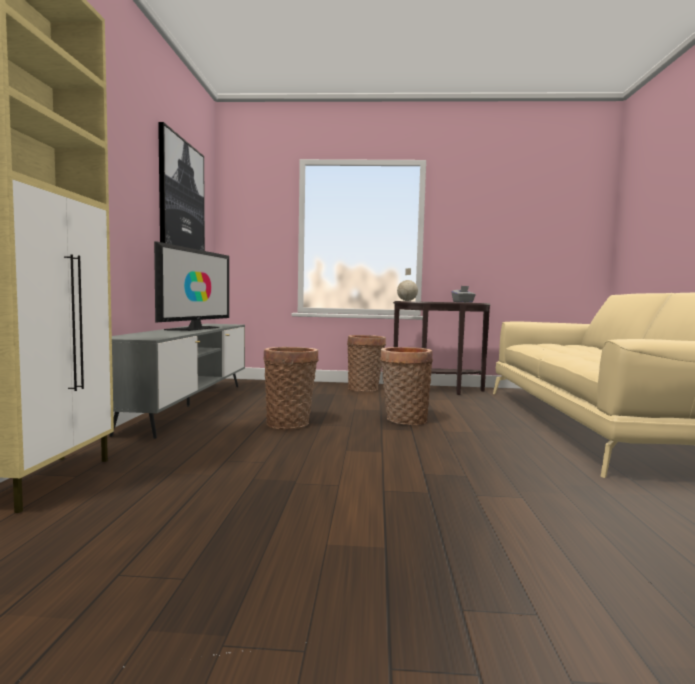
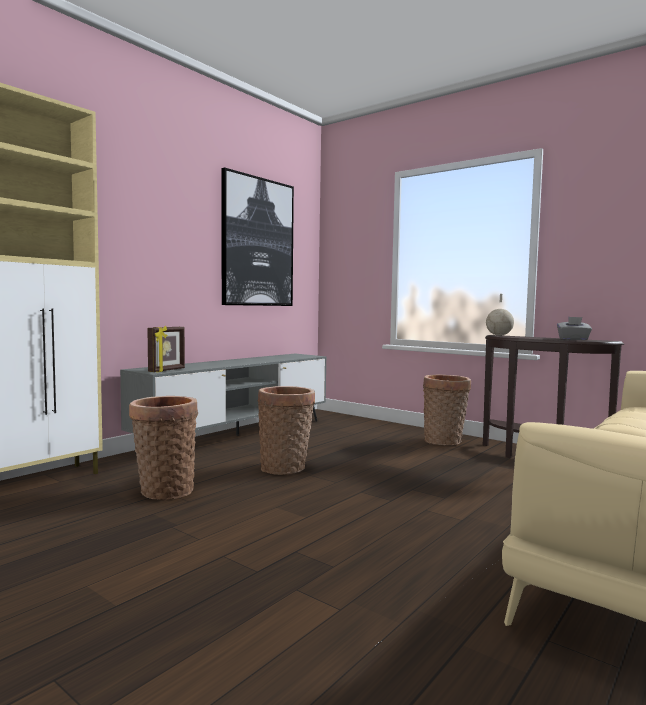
camera: 35 degrees right, 0 degrees up
television [154,241,229,331] -> none
basket [380,347,433,425] -> basket moved to [129,396,198,500]
none -> picture frame [147,326,185,372]

